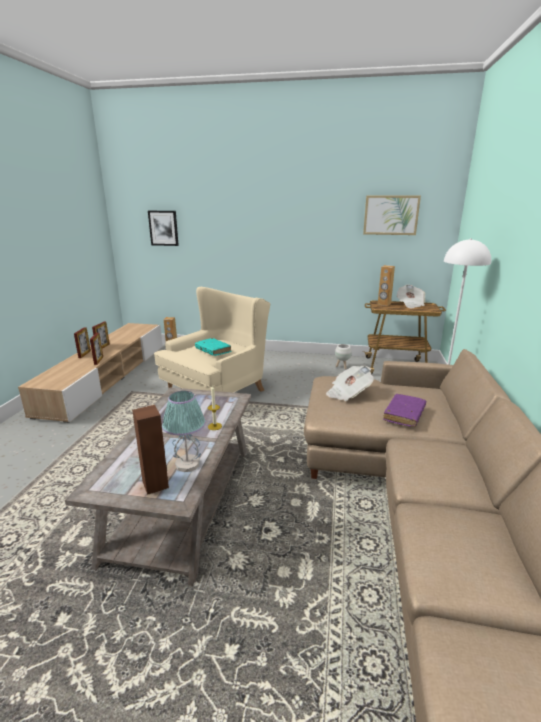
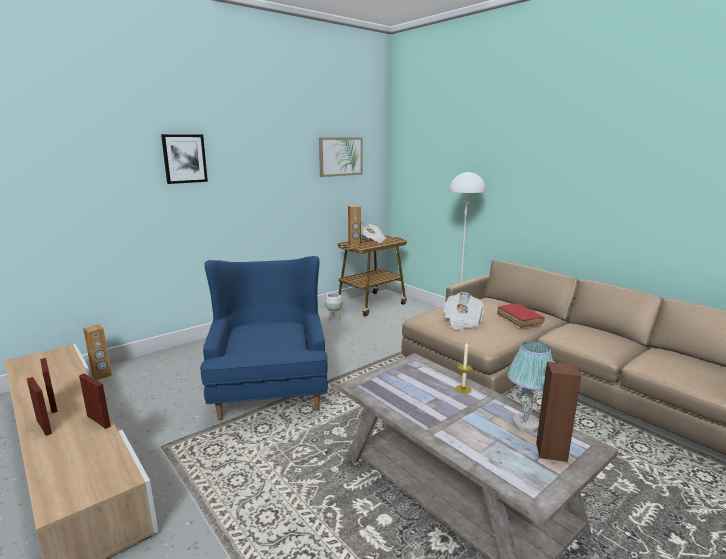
camera: 50 degrees left, 5 degrees down
picture [148,211,179,246] -> picture moved to [161,134,208,184]
beige armchair [154,287,271,393] -> blue armchair [200,256,328,421]
turquoise book [195,338,231,356] -> none
purple book [383,394,426,427] -> red book [497,303,545,328]

